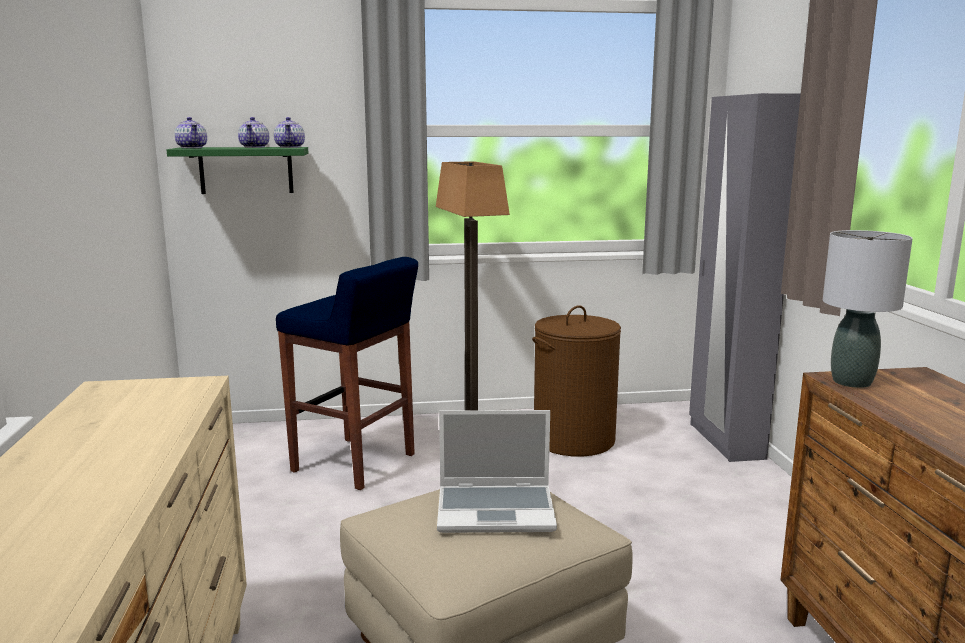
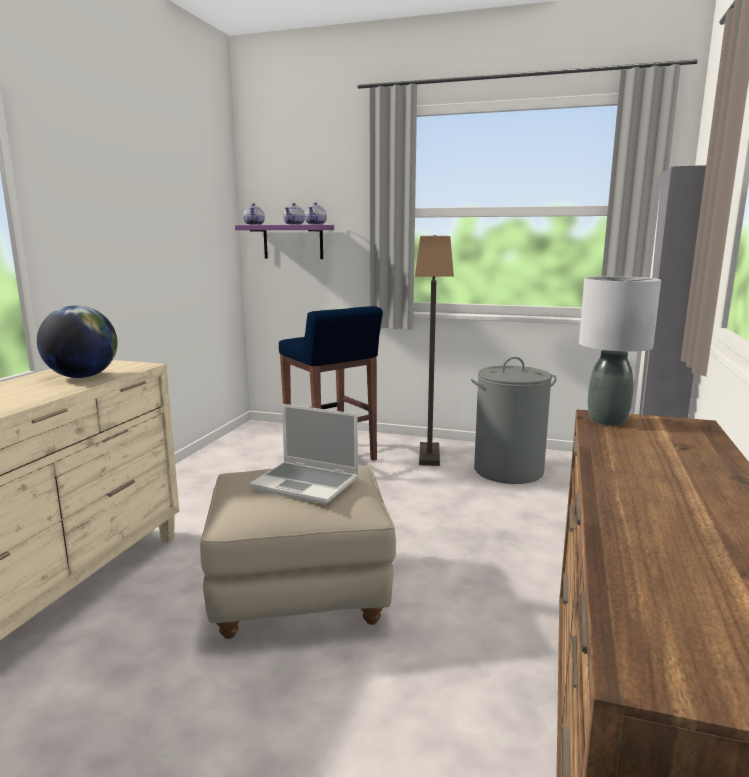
camera: 25 degrees right, 0 degrees up
green shelf [166,147,308,194] -> purple shelf [235,225,334,259]
brown laundry basket [532,305,621,457] -> grey laundry basket [471,357,557,484]
none -> globe [37,306,117,378]

